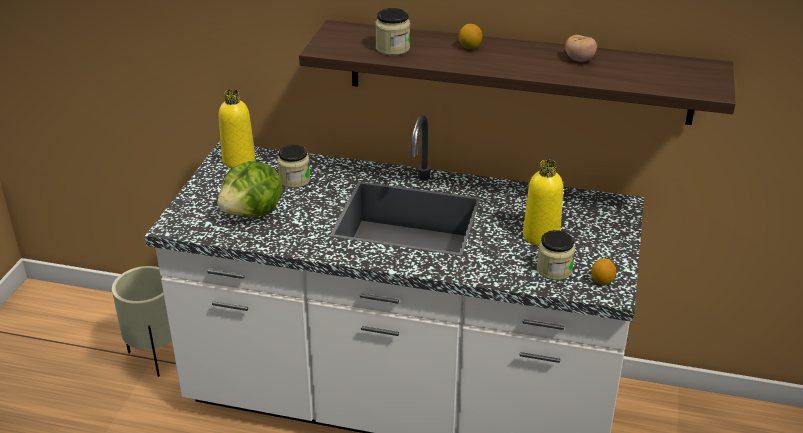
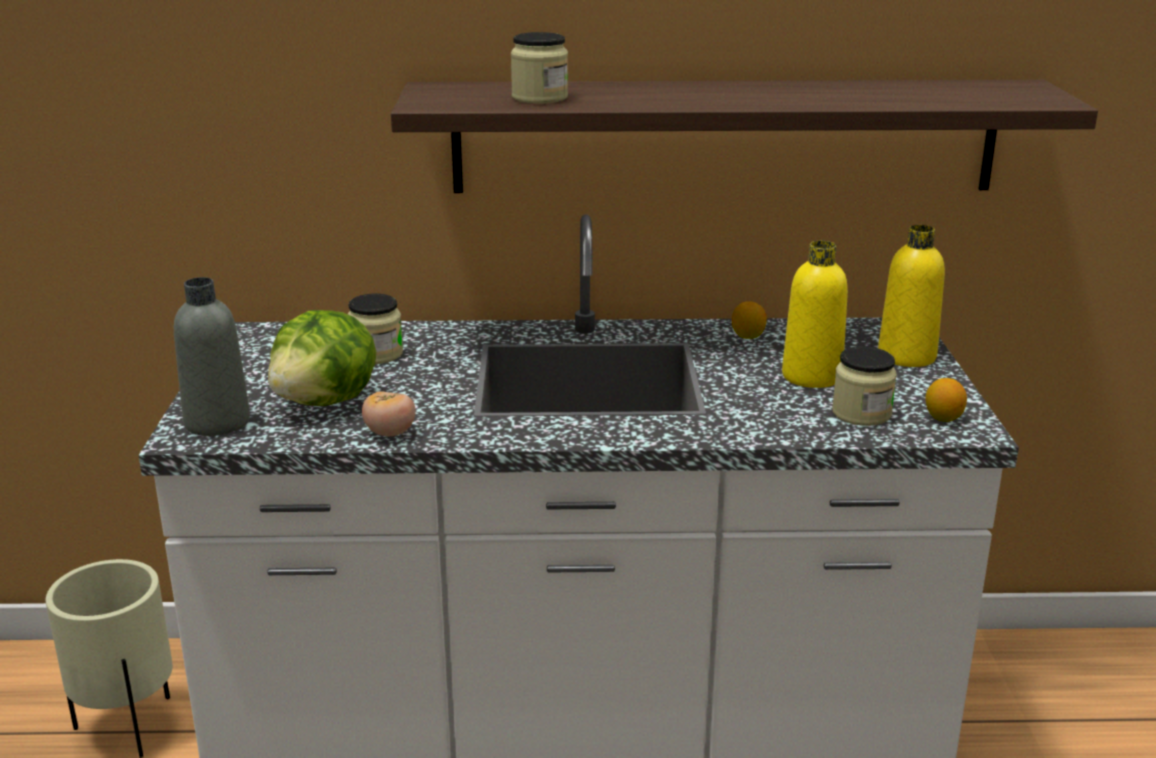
camera: 15 degrees left, 10 degrees down
yellow bottle [219,89,255,168] -> yellow bottle moved to [878,225,945,367]
lemon [459,24,482,49] -> lemon moved to [732,301,767,339]
tomato [565,35,597,62] -> tomato moved to [362,391,416,436]
none -> grey bottle [174,277,250,436]

